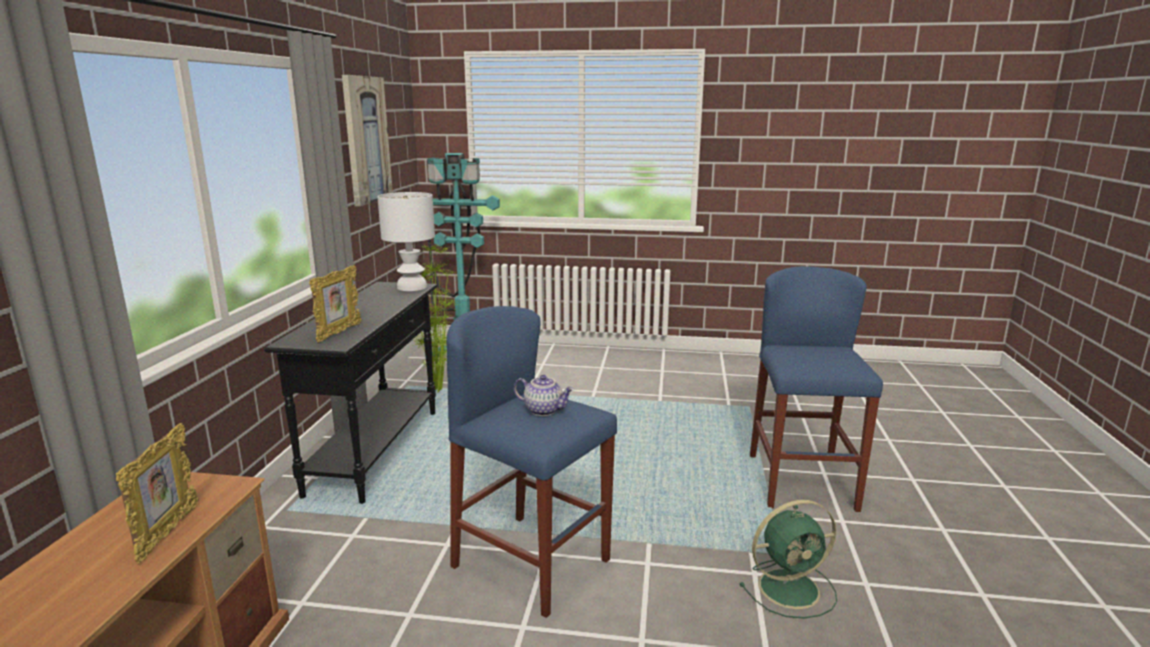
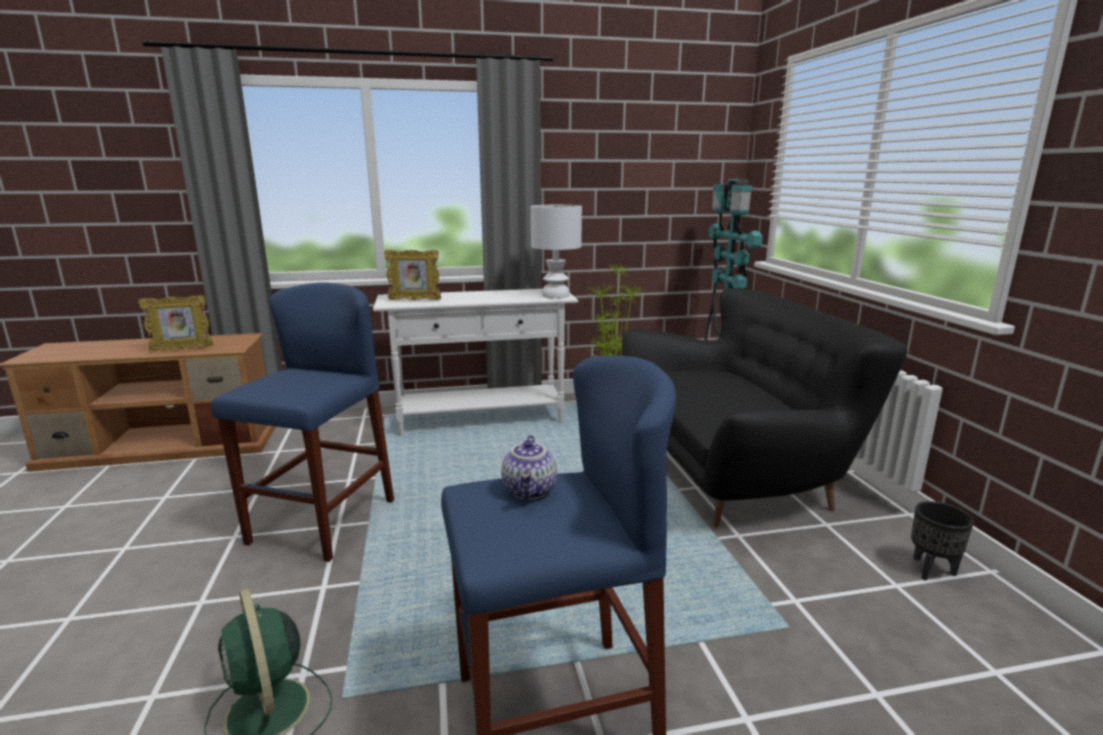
camera: 70 degrees right, 0 degrees up
black console table [264,282,438,504] -> white console table [373,289,579,436]
picture [342,75,393,206] -> none
teapot [514,375,574,416] -> teapot moved to [501,435,557,500]
none -> black sofa [622,288,907,527]
none -> black planter [911,501,974,581]

